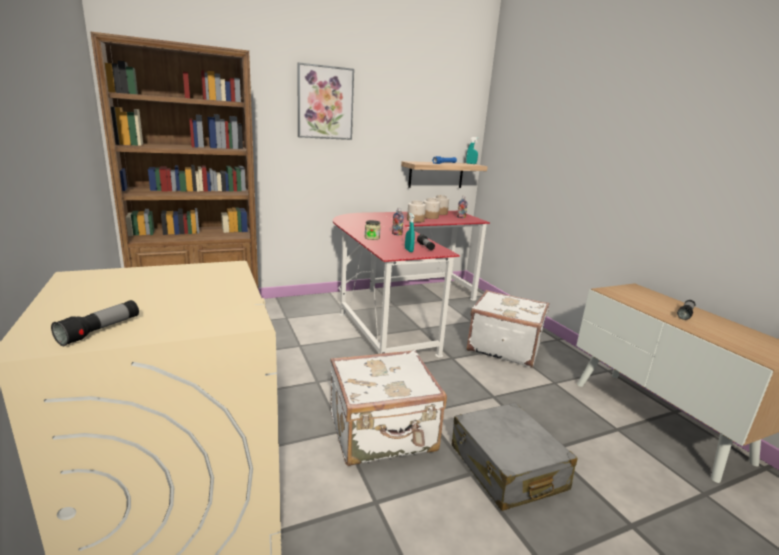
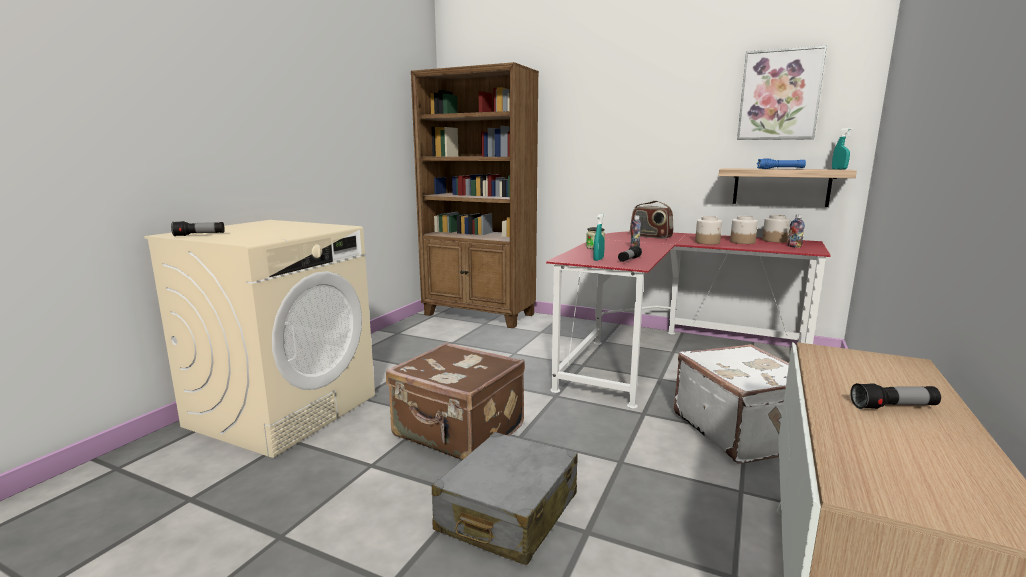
camera: 50 degrees right, 5 degrees down
picture [297,62,354,140] -> picture moved to [737,45,827,140]
white suitcase [330,349,447,466] -> brown suitcase [386,342,525,460]
none -> radio [630,201,673,239]

